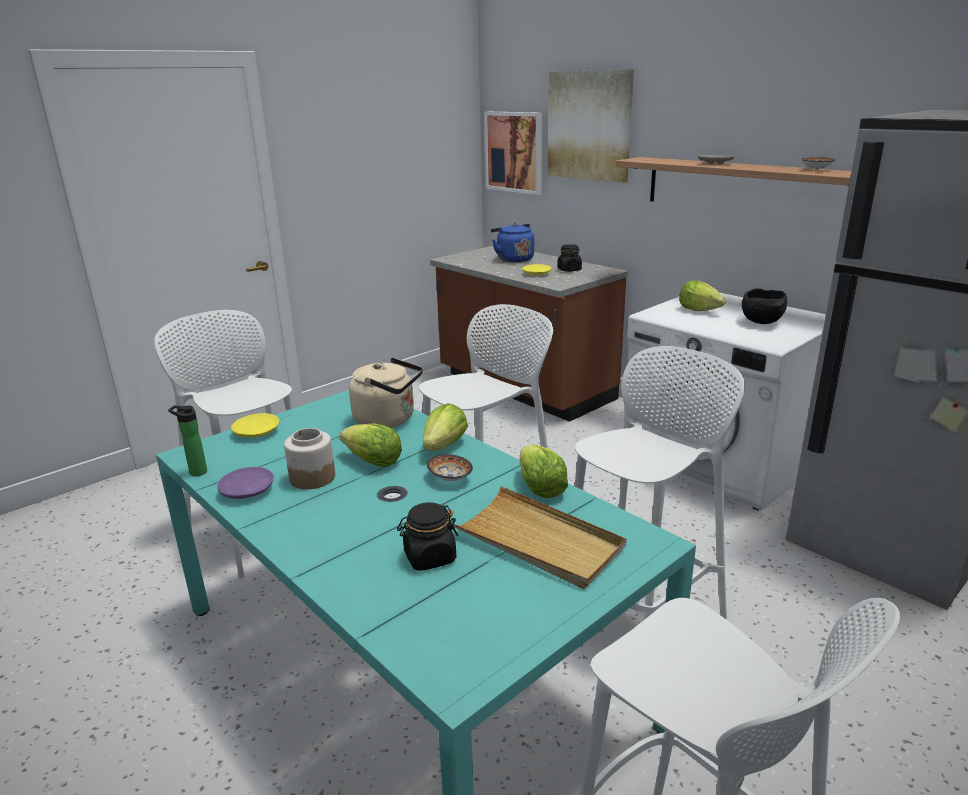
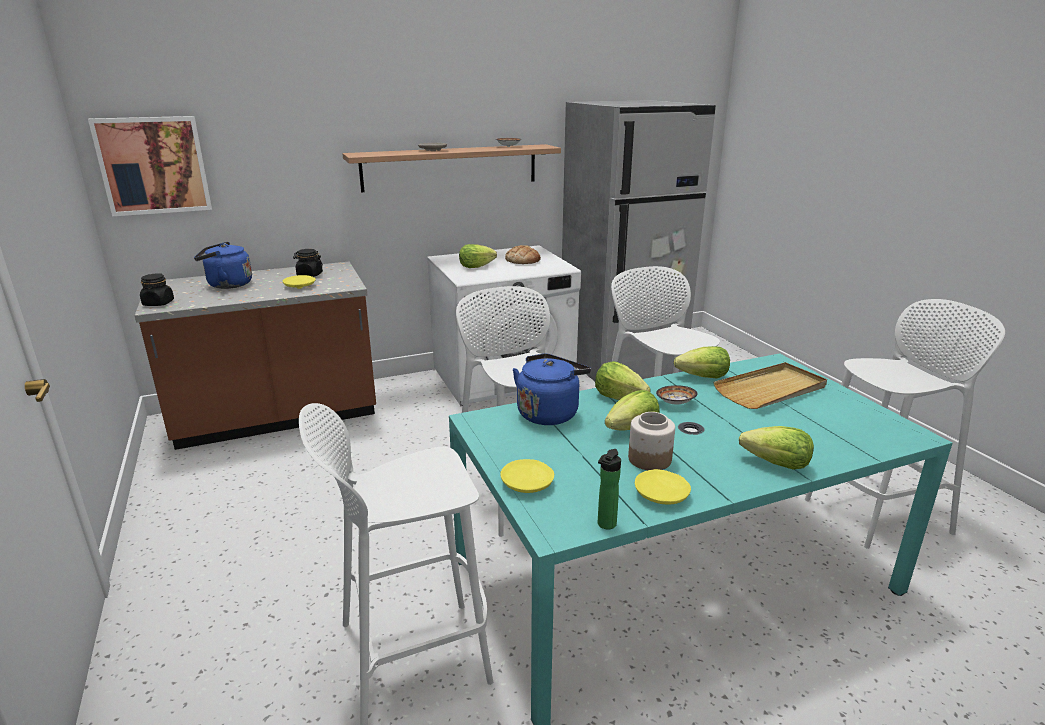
camera: 70 degrees left, 0 degrees up
purple plate [217,467,274,499] -> yellow plate [635,469,691,505]
beige kettle [349,358,423,428] -> blue kettle [513,353,591,425]
black jar [397,502,458,571] -> black jar moved to [140,274,174,306]
picture [547,69,634,183] -> none
black bowl [742,288,787,324] -> bread [505,245,541,264]
none -> lettuce [739,426,814,470]

